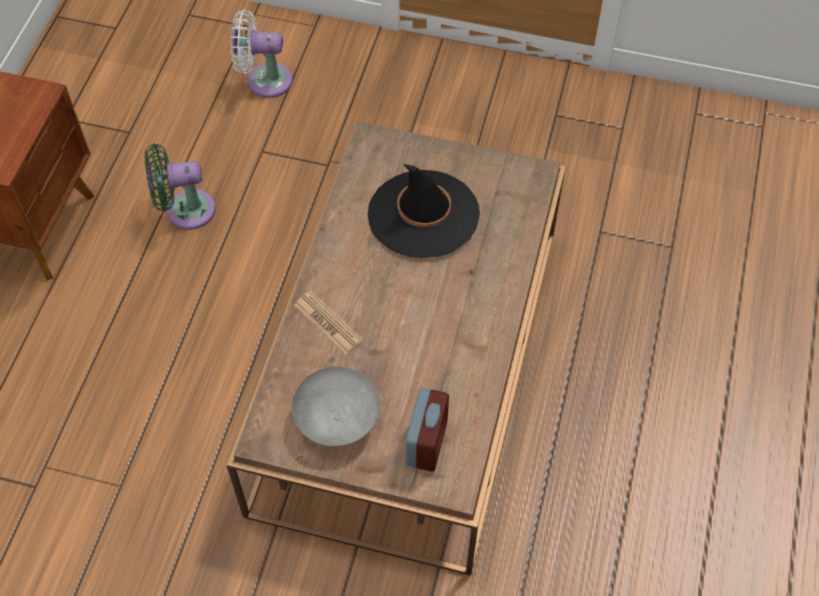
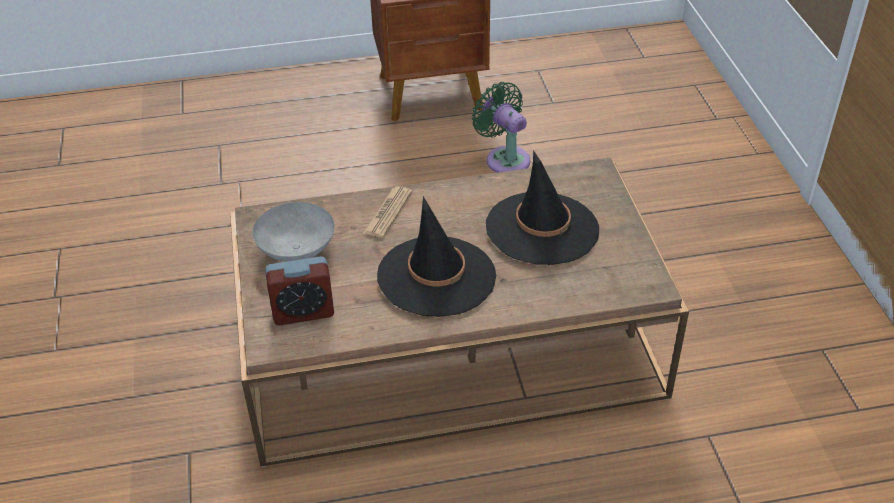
camera: 65 degrees right, 15 degrees down
white fan [231,10,293,98] -> none
none -> black hat [377,196,496,317]

